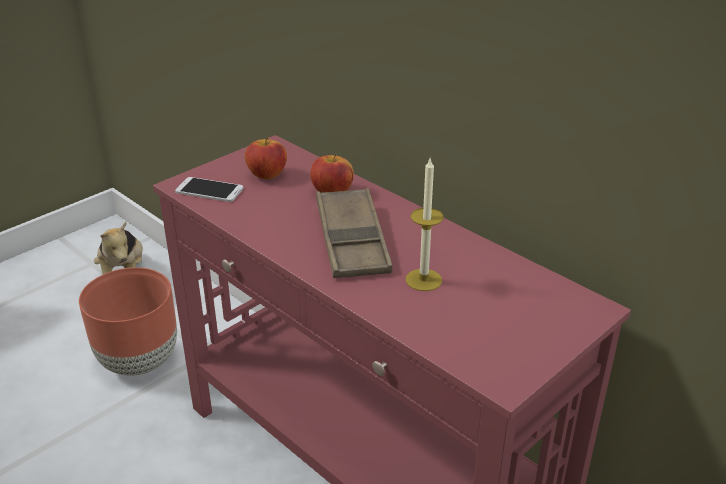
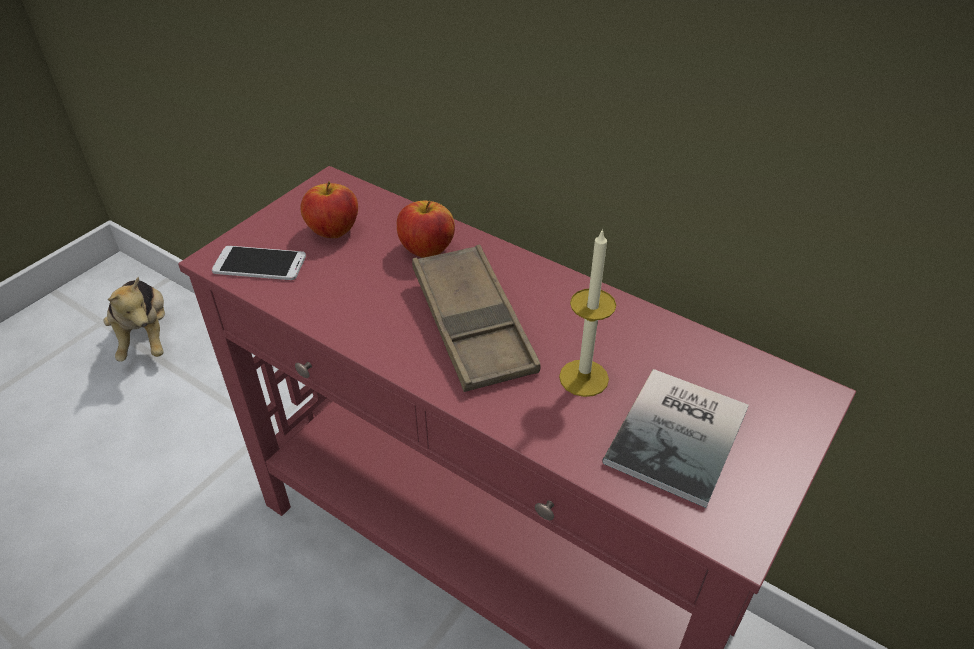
camera: 10 degrees left, 10 degrees up
brown planter [79,267,177,376] -> none
none -> book [602,369,749,508]

